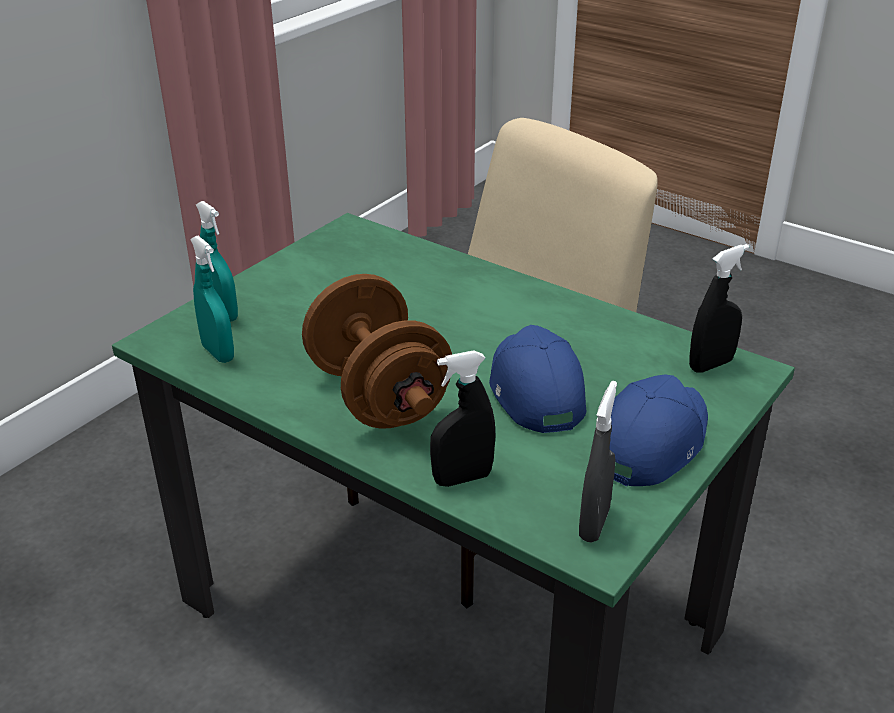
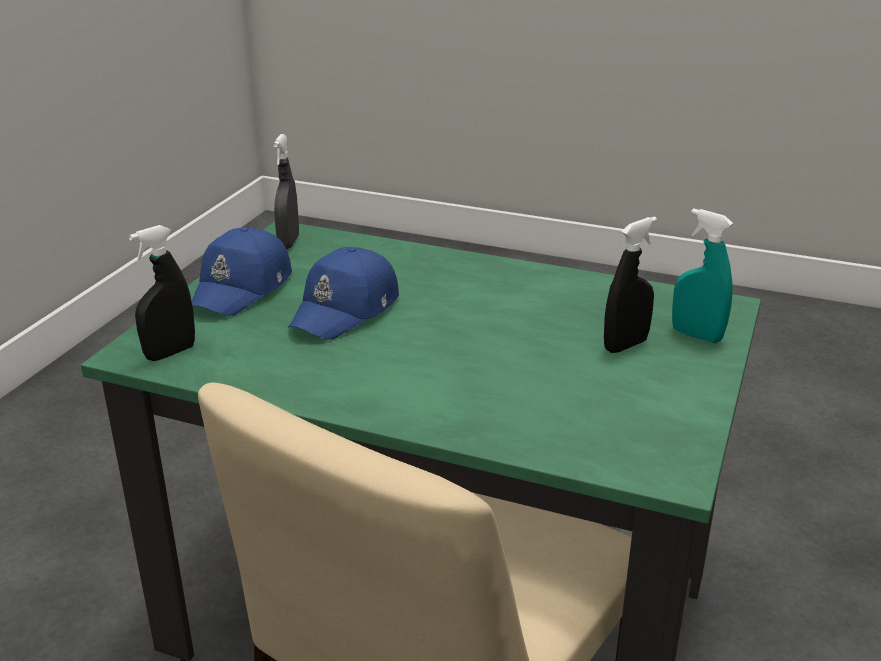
camera: 165 degrees right, 5 degrees down
turquoise spray bottle [190,236,234,363] -> none
brown dumbbell [302,274,452,429] -> none
black spray bottle [430,350,495,487] -> black spray bottle moved to [604,217,657,353]
blue cap [489,325,586,433] -> blue cap turned 60 degrees clockwise [288,247,399,340]

